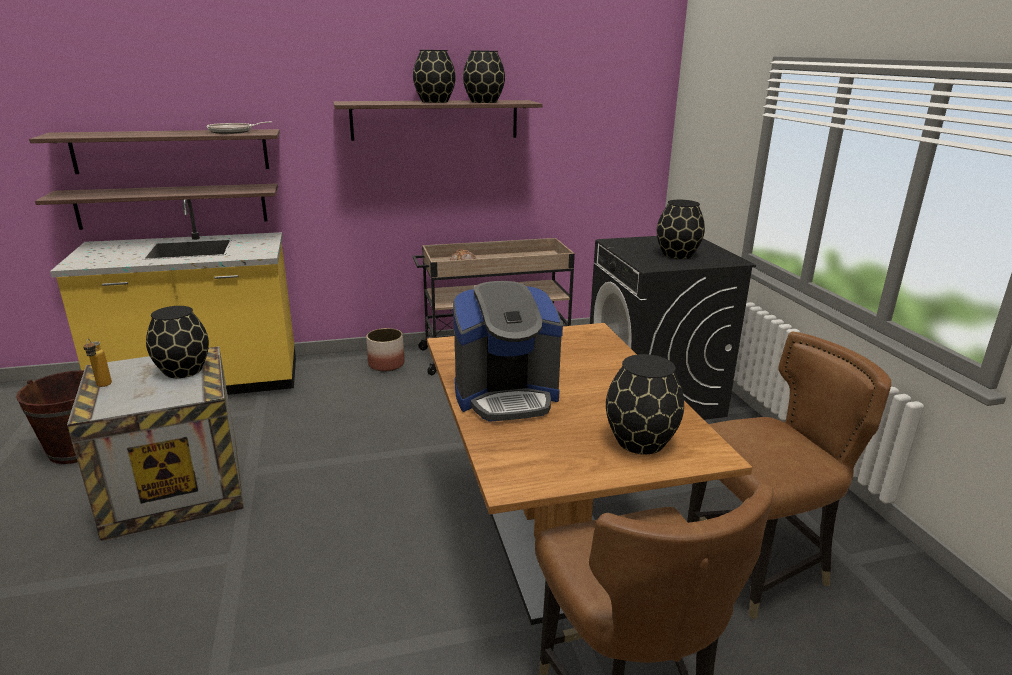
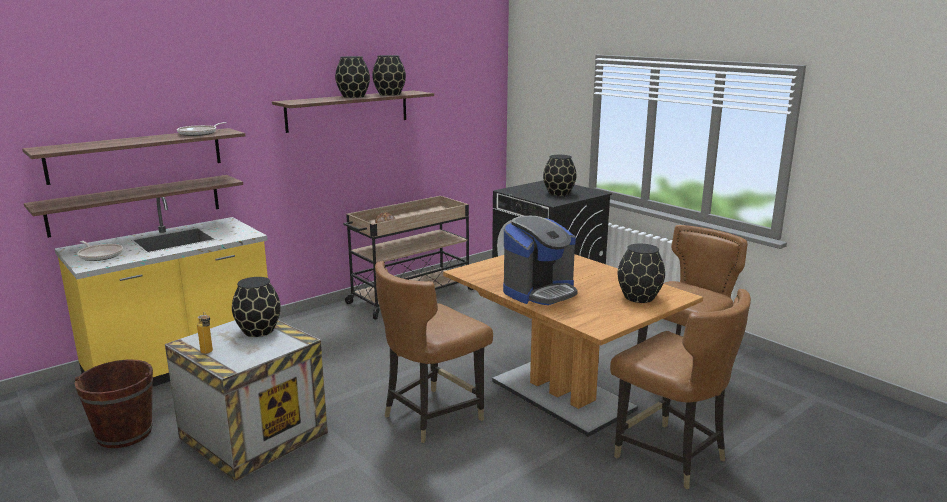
camera: 25 degrees left, 5 degrees down
planter [366,328,405,371] -> none
none -> frying pan [77,241,123,261]
none -> brown chair [375,261,493,443]

